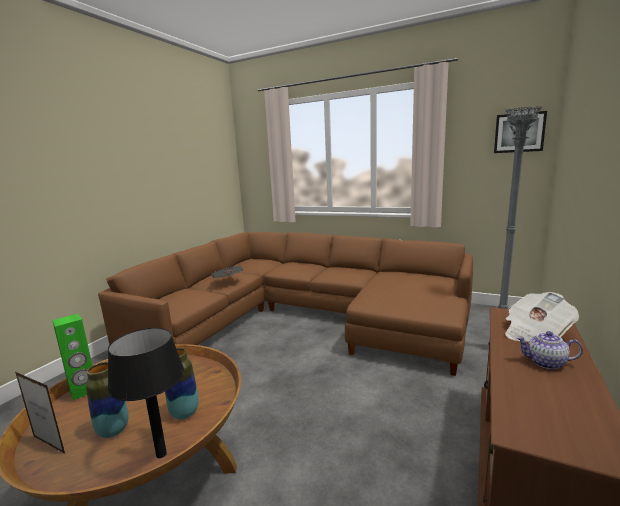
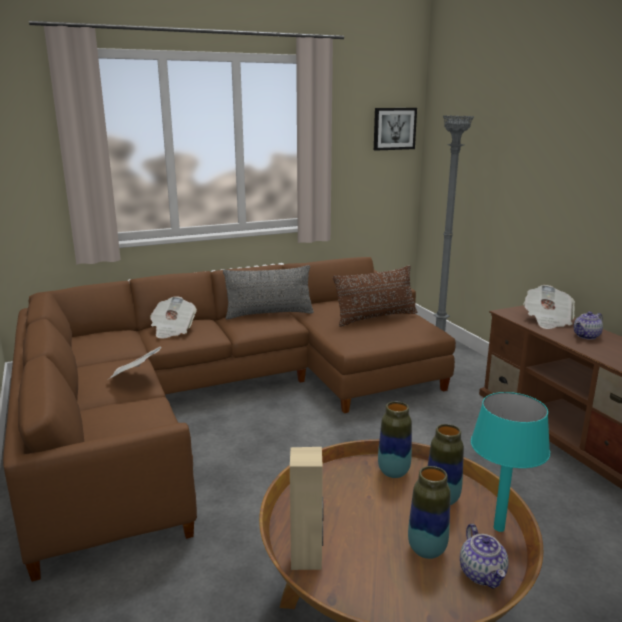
camera: 50 degrees left, 5 degrees up
picture frame [15,372,65,454] -> none
green speaker [52,314,93,400] -> beige speaker [290,447,324,570]
black table lamp [108,328,184,458] -> turquoise table lamp [471,392,550,532]
none -> newspaper [150,296,196,338]
none -> grey pillow [223,265,314,319]
none -> brown pillow [333,265,417,327]
none -> vase [378,401,412,478]
none -> teapot [460,524,509,589]

